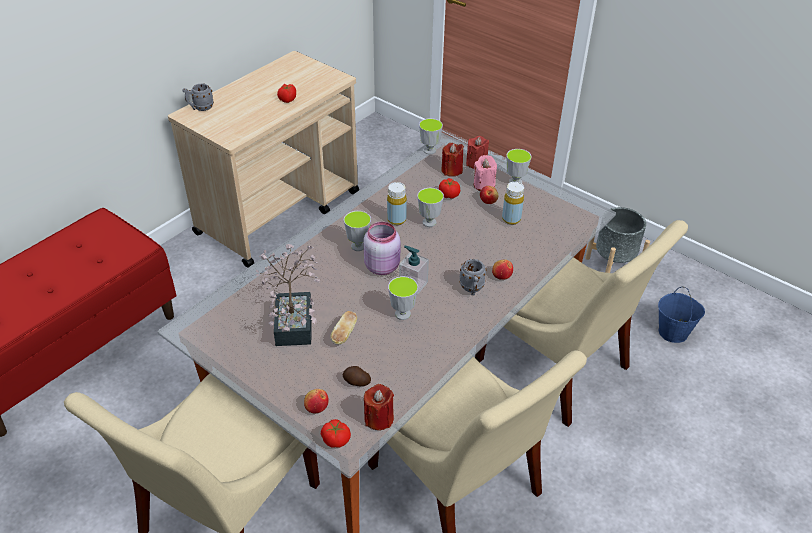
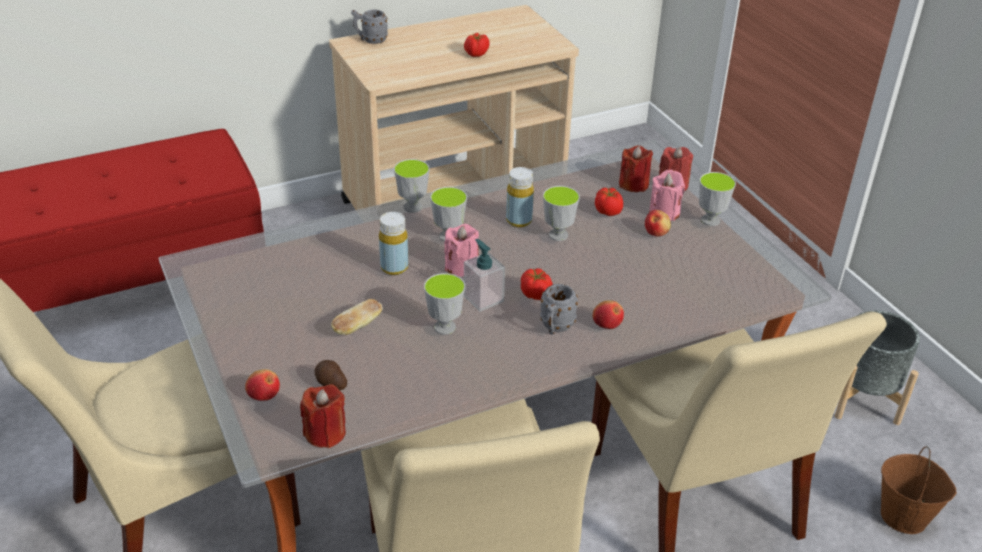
camera: 25 degrees right, 5 degrees down
potted plant [256,244,320,346] -> none
tomato [321,419,351,448] -> tomato moved to [521,268,553,300]
pink jar [363,222,400,275] -> pink candle [444,224,479,276]
cup [419,118,443,154] -> cup moved to [394,159,429,213]
yellow bottle [502,182,524,225] -> yellow bottle moved to [379,212,408,275]
blue bucket [658,287,705,343] -> brown bucket [881,446,957,534]

